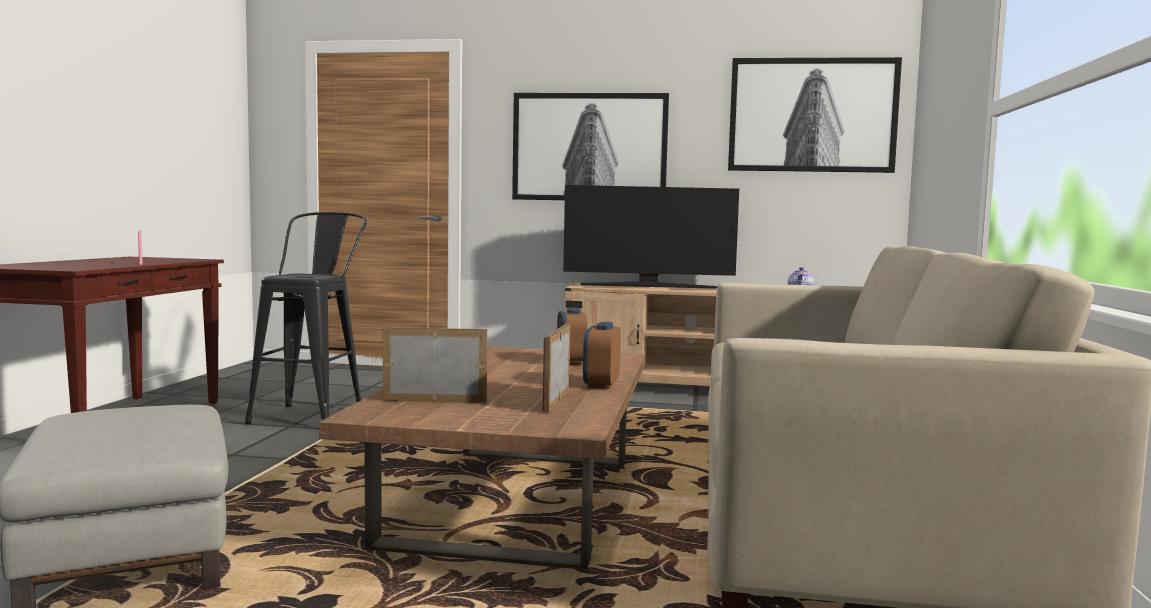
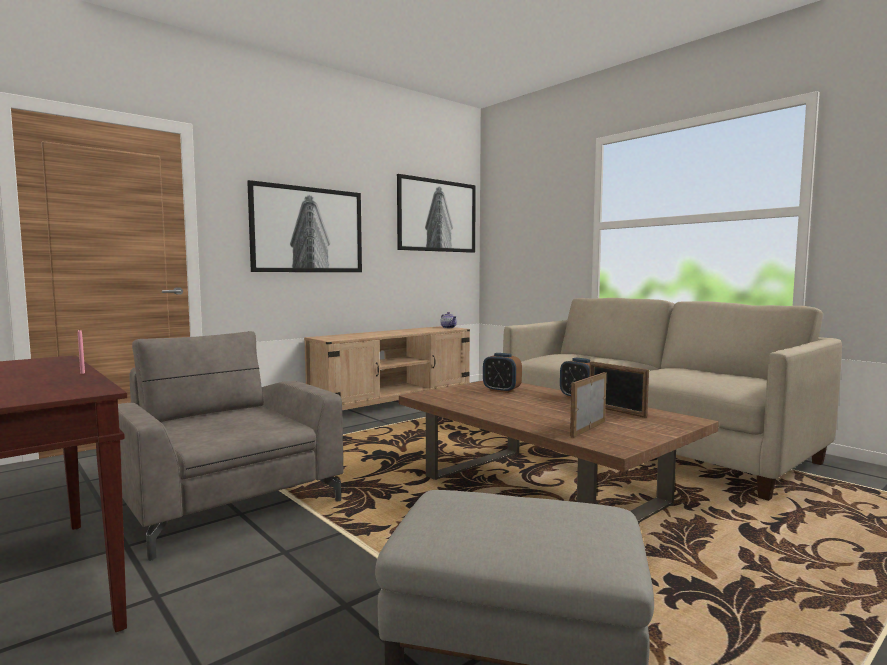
camera: 50 degrees left, 0 degrees up
black stool [245,212,367,424] -> grey armchair [118,331,343,561]
television [563,185,739,289] -> none

